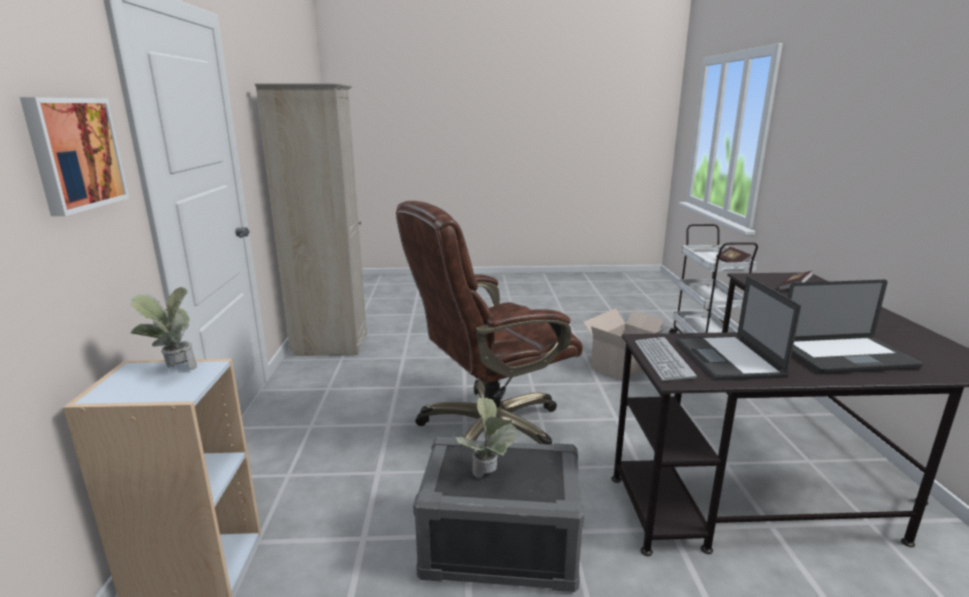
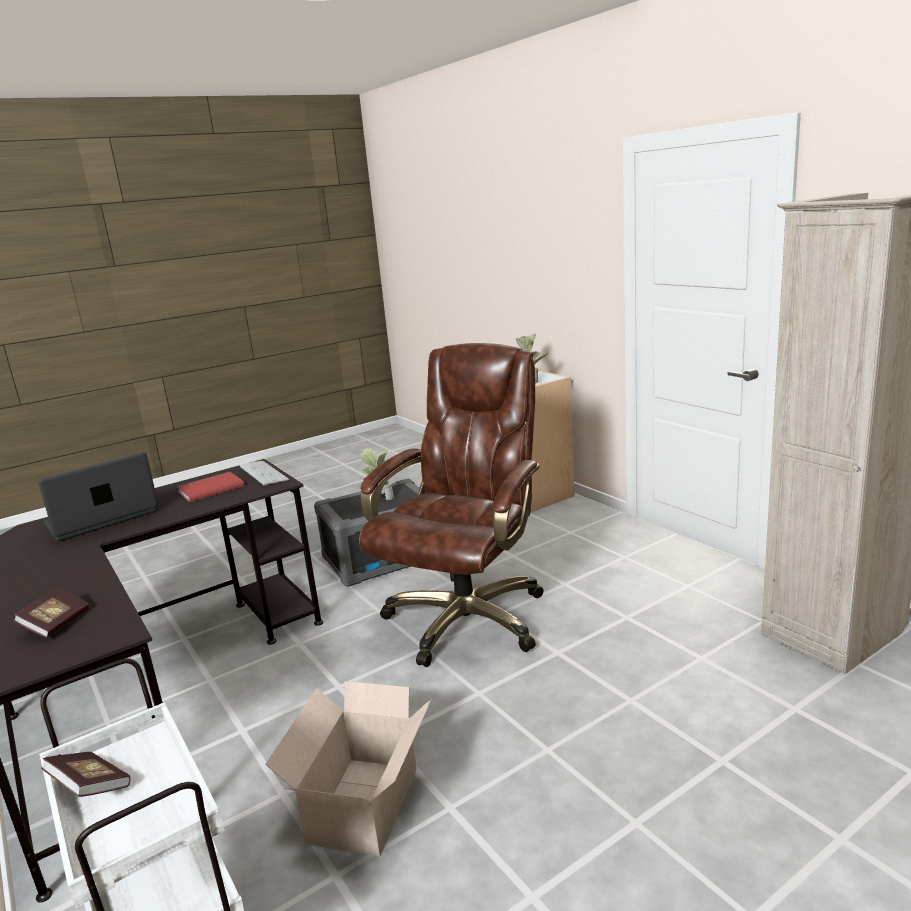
camera: 150 degrees right, 0 degrees up
picture [20,97,129,216] -> none
laptop [676,276,801,380] -> red book [177,472,244,502]

